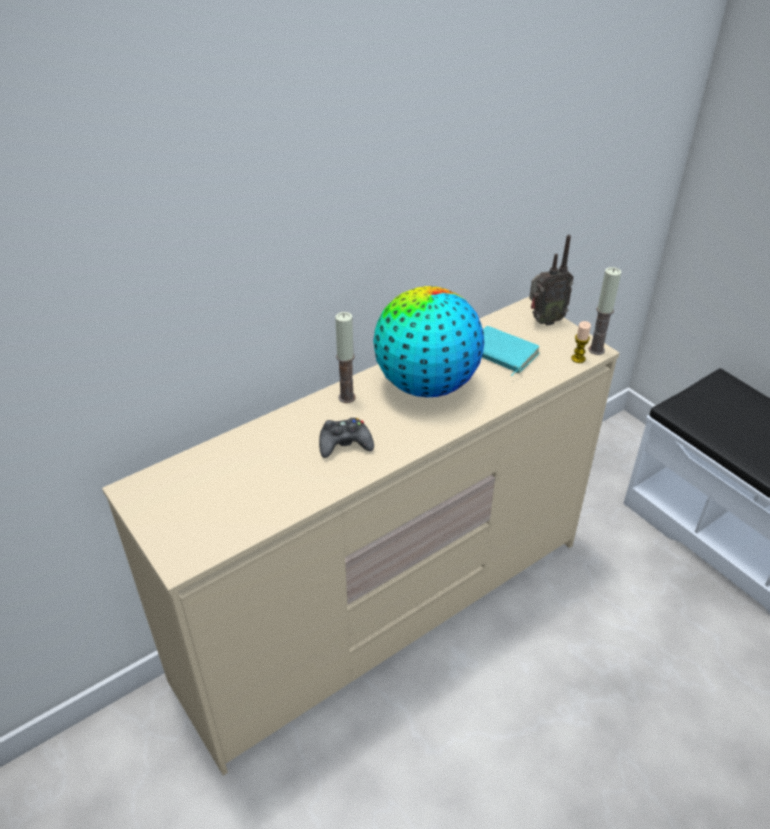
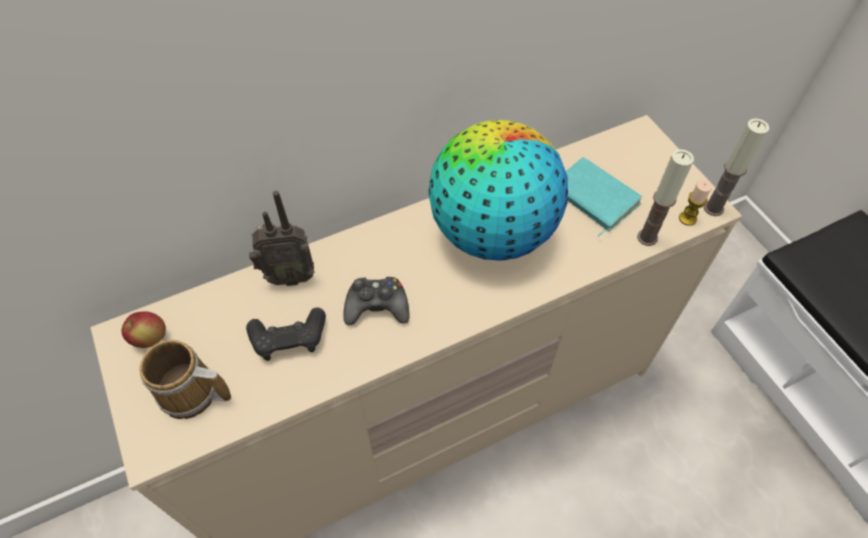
camera: 10 degrees right, 15 degrees up
candle [335,312,356,403] -> candle moved to [637,149,694,246]
radio [529,235,573,326] -> radio moved to [249,191,314,286]
none -> apple [122,311,166,348]
none -> mug [139,340,232,419]
none -> black game controller [246,308,326,361]

